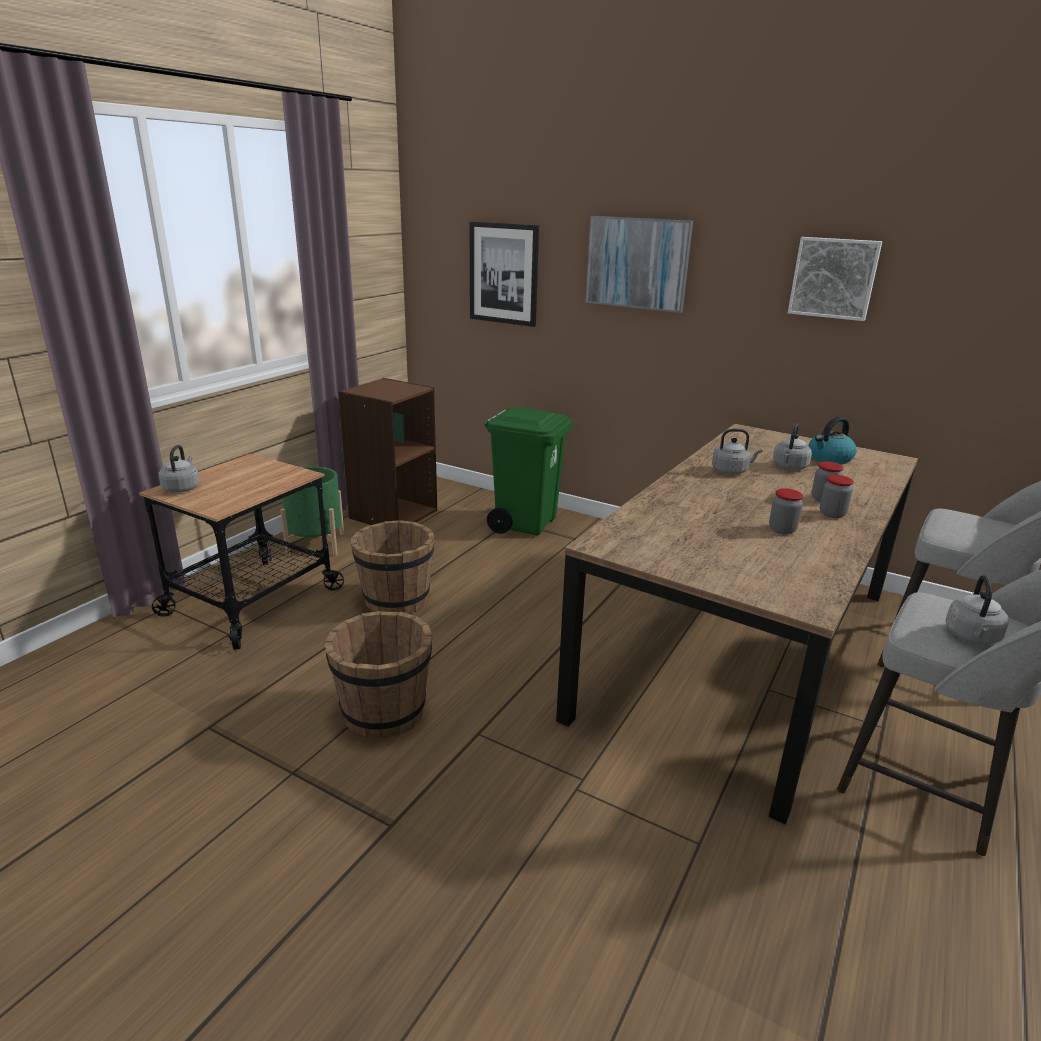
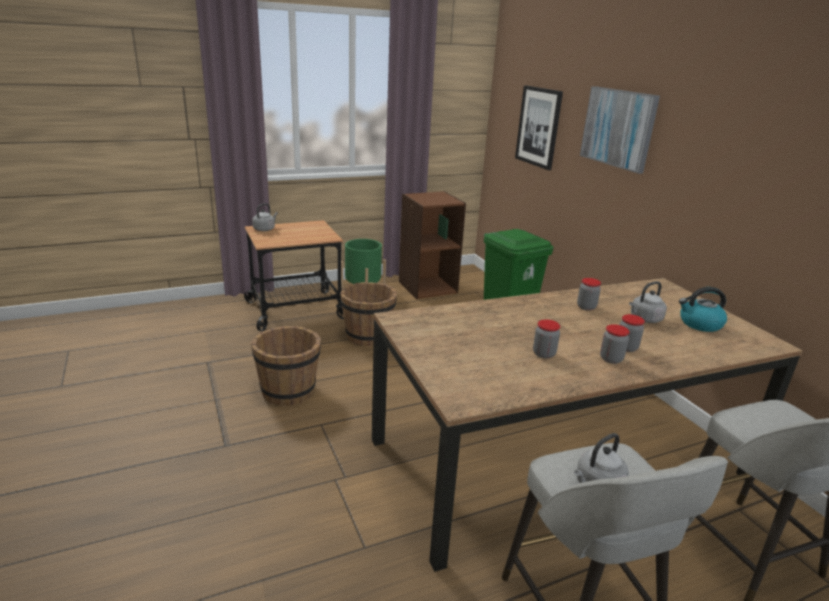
camera: 35 degrees right, 0 degrees up
grey kettle [712,429,763,474] -> jar [577,278,601,311]
picture [788,237,882,321] -> none

